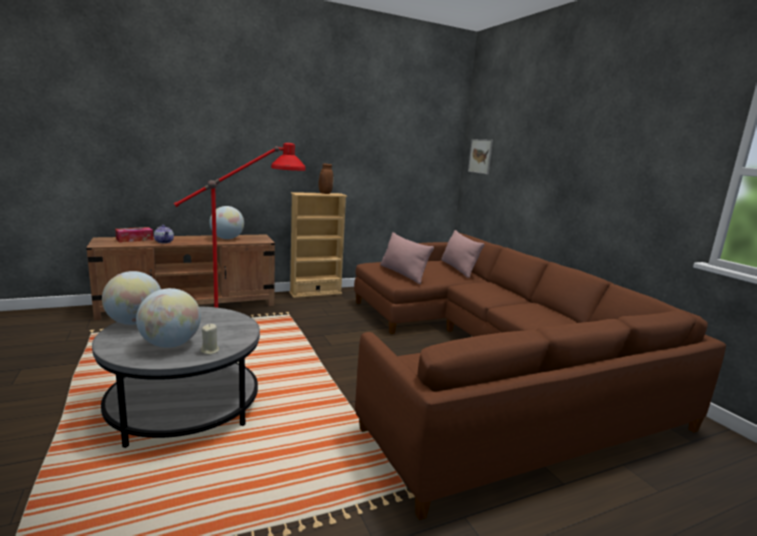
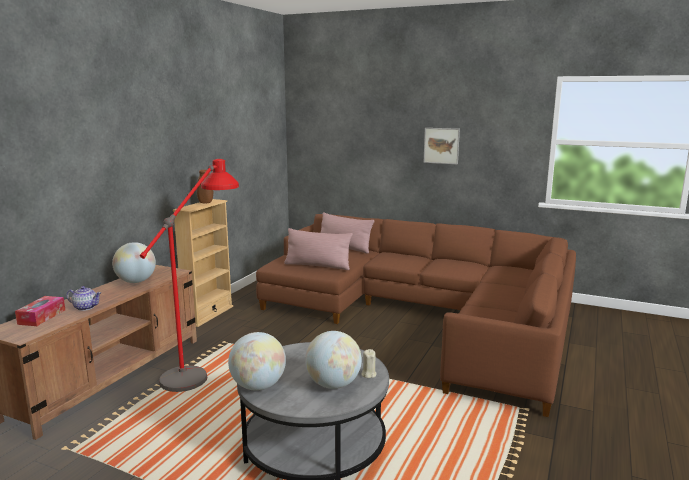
camera: 40 degrees left, 0 degrees up
picture [468,139,493,174] -> picture moved to [423,128,460,165]

